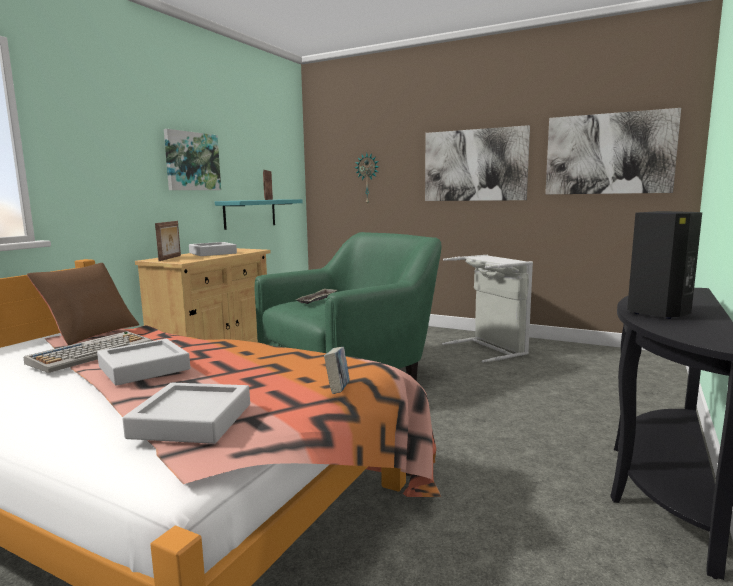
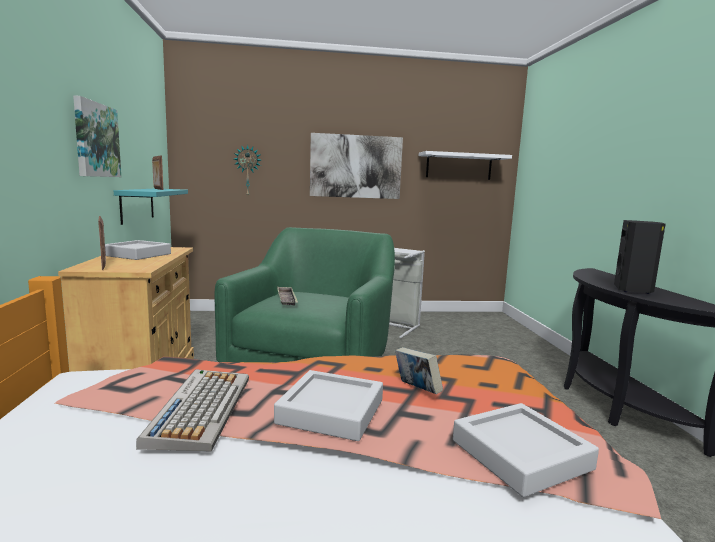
camera: 35 degrees left, 0 degrees up
brown pillow [27,263,139,345] -> none
book [324,347,350,394] -> book moved to [395,347,443,394]
picture [545,108,681,194] -> white shelf [419,151,512,180]

